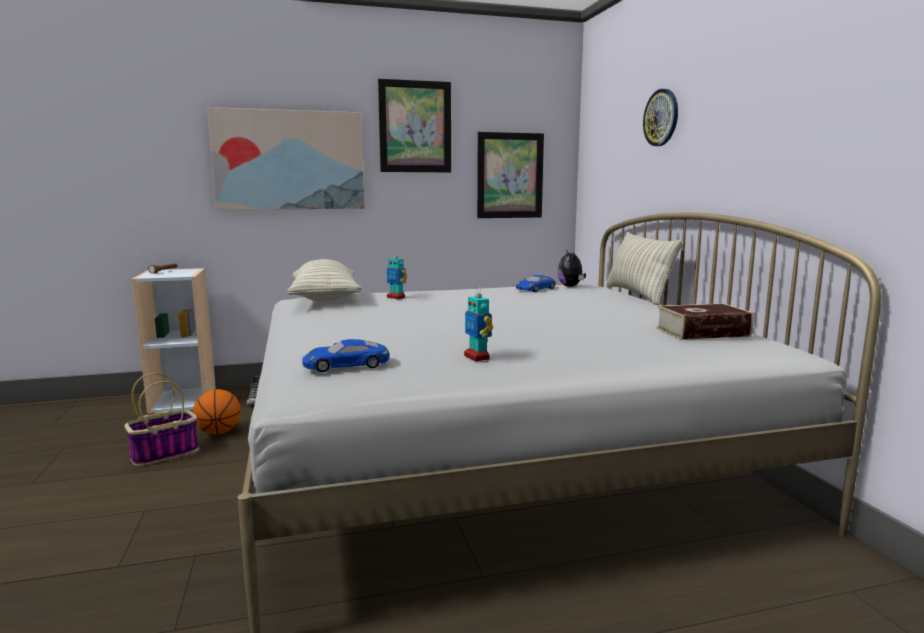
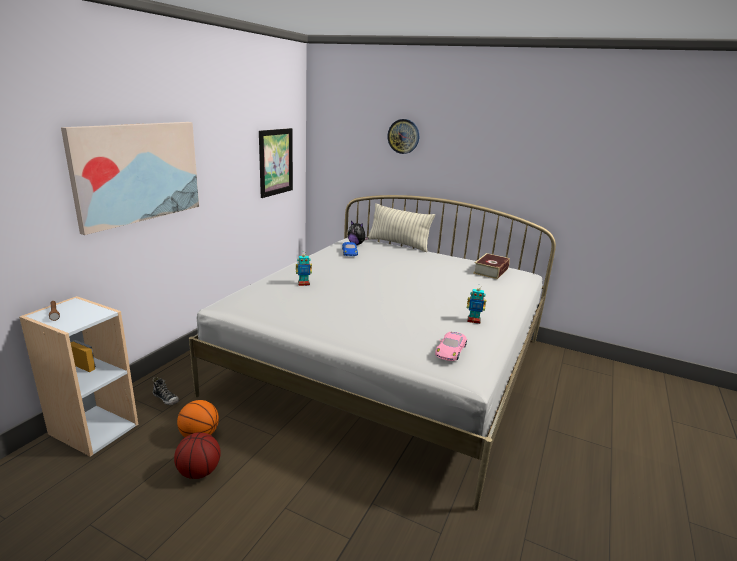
camera: 50 degrees left, 10 degrees up
basket [124,373,199,466] -> basketball [174,433,221,479]
pillow [287,259,362,301] -> none
blue toy car [302,339,389,372] -> pink toy car [435,332,467,361]
picture [378,79,451,172] -> none

